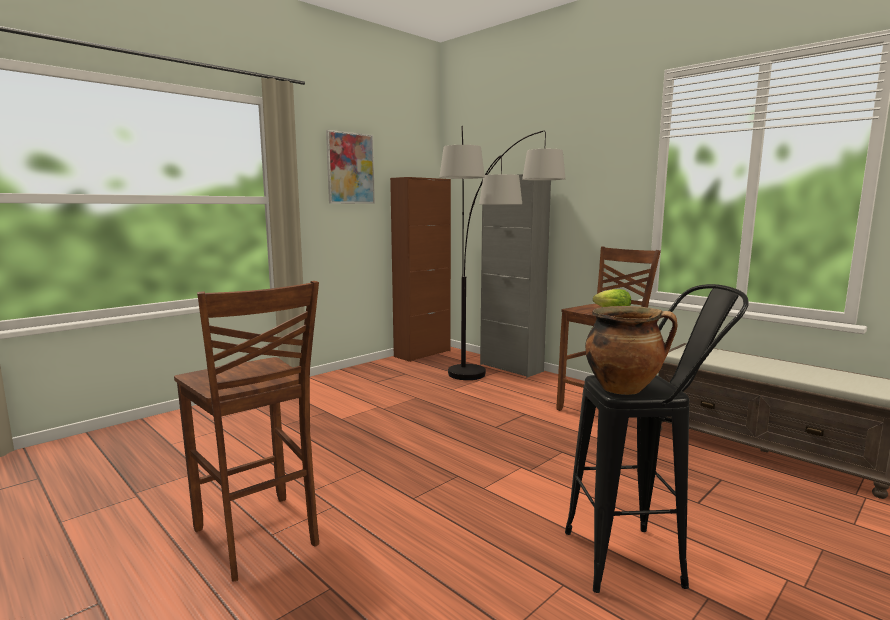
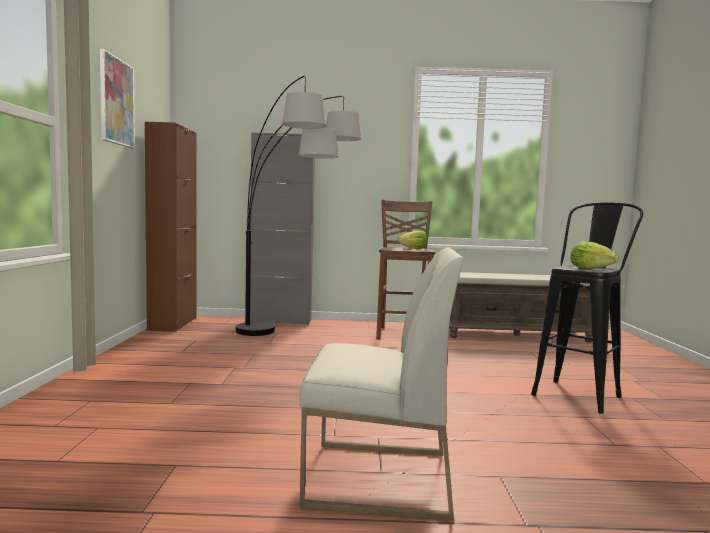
camera: 45 degrees left, 5 degrees down
brown stool [174,281,319,582] -> white chair [300,247,463,521]
cooking pot [585,306,678,395] -> lettuce [570,241,619,269]

